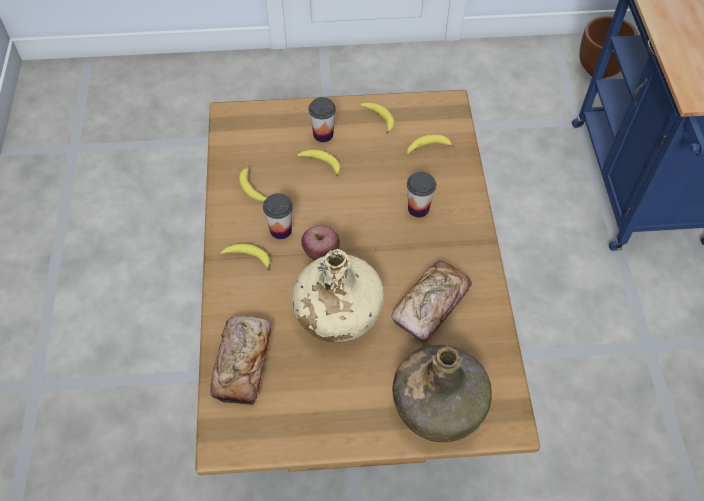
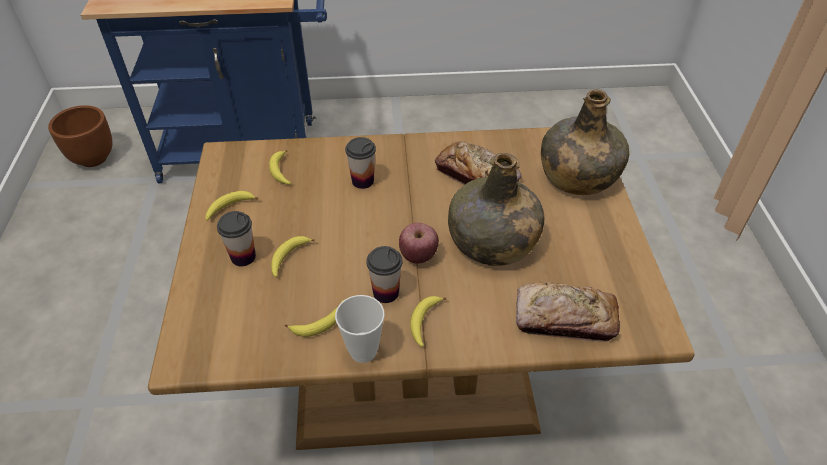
camera: 90 degrees left, 10 degrees down
beige bottle [292,249,384,343] -> green bottle [448,153,544,266]
none -> cup [335,295,385,363]

